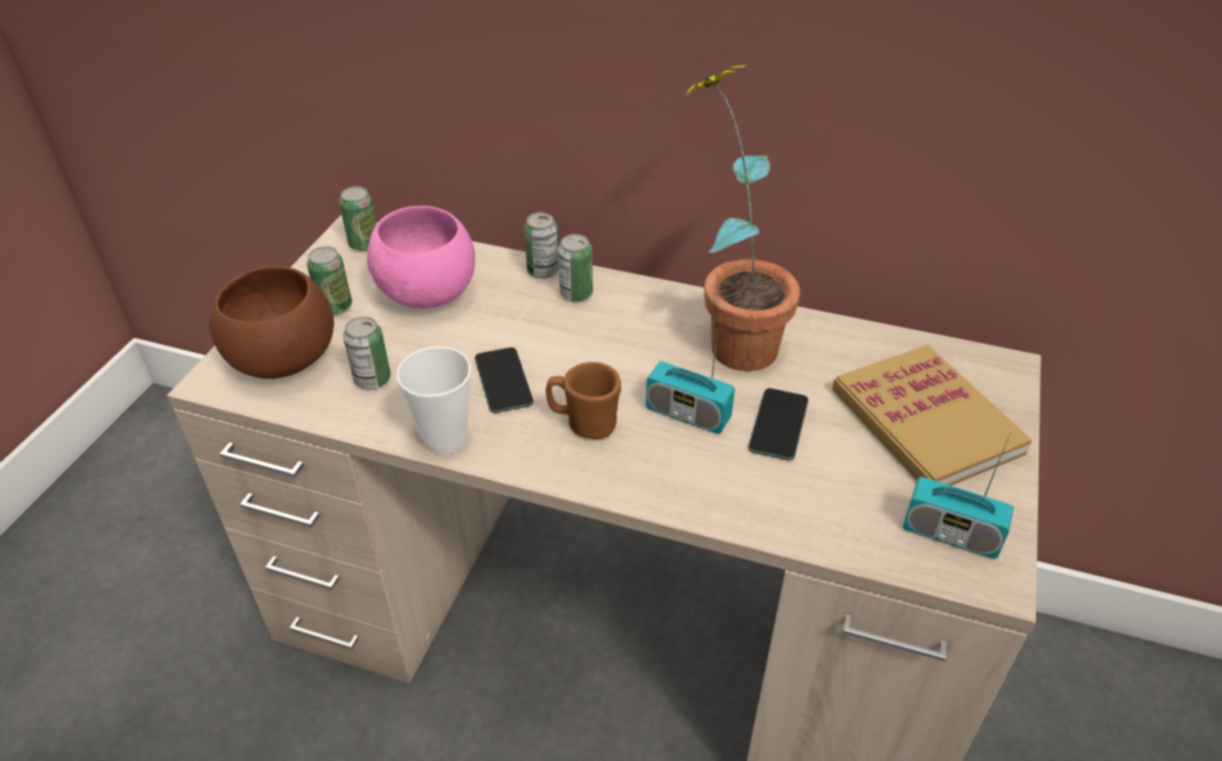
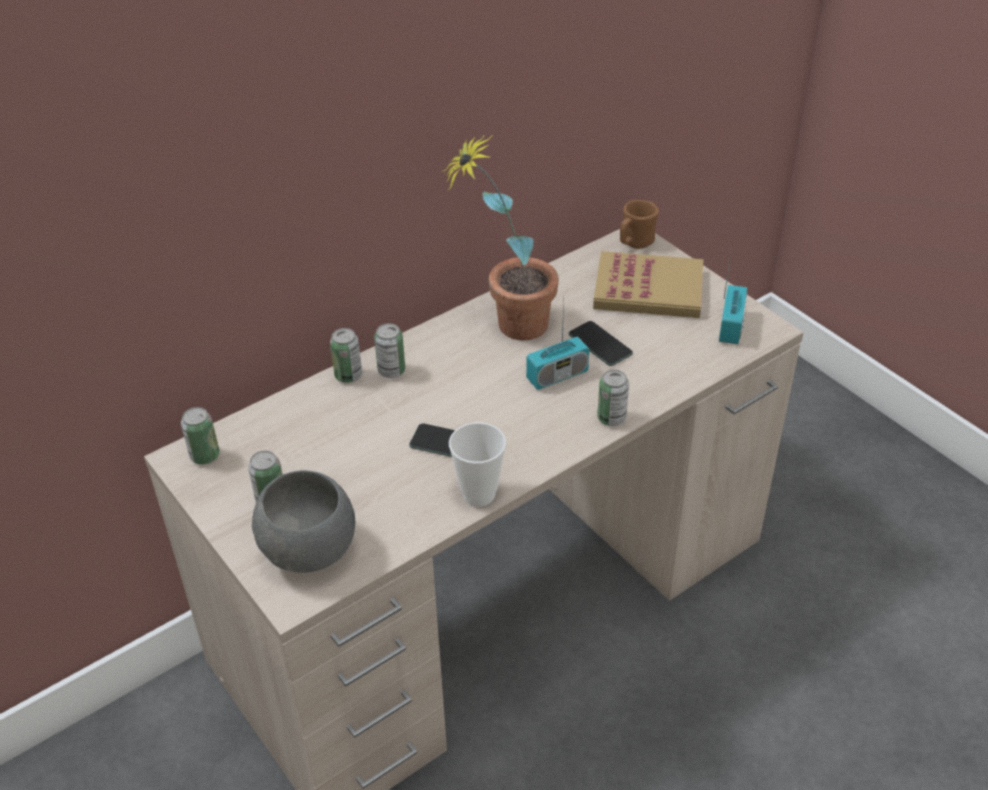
camera: 55 degrees left, 0 degrees up
brown bowl [209,266,334,379] -> grey bowl [252,470,355,573]
can [343,317,391,389] -> can moved to [597,370,629,426]
pink bowl [367,206,475,308] -> none
brown mug [546,362,621,439] -> brown mug moved to [620,200,659,249]
radio [903,431,1014,559] -> radio turned 45 degrees counterclockwise [719,254,747,344]

